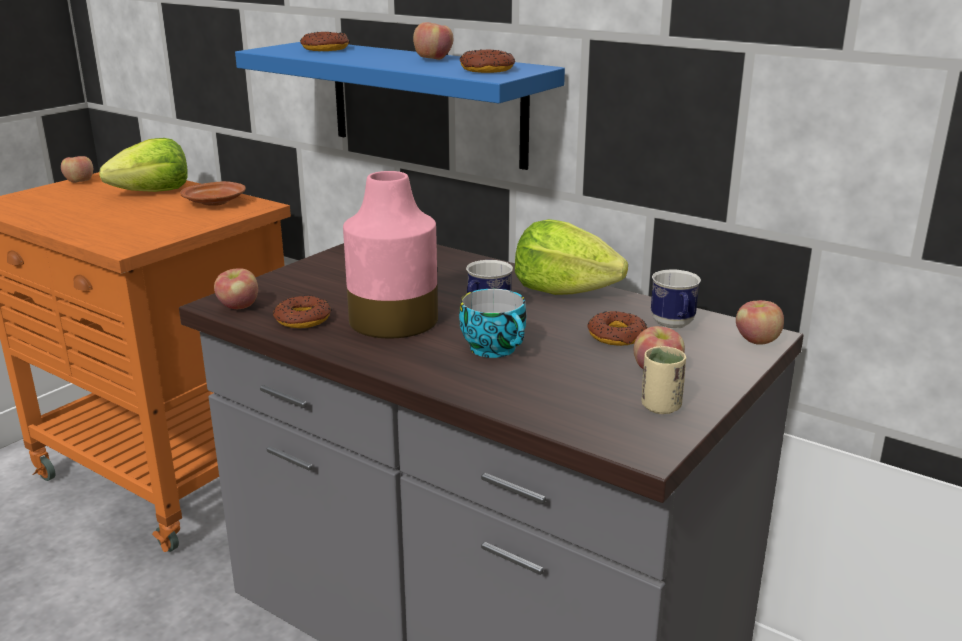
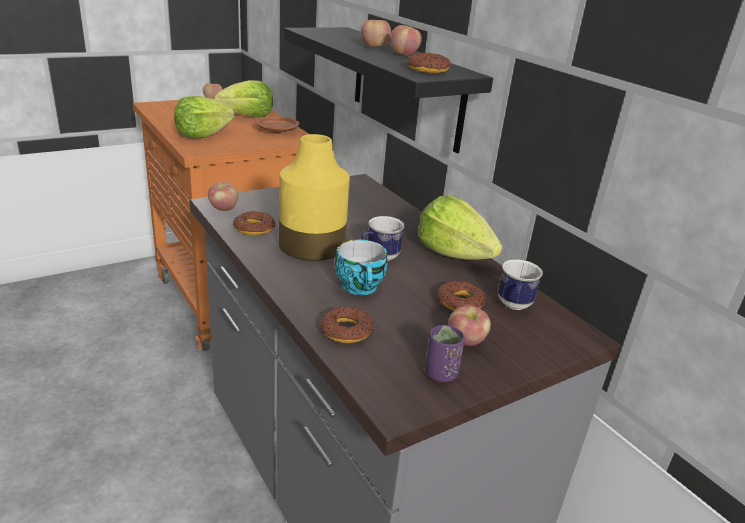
camera: 20 degrees right, 5 degrees up
blue shelf [235,42,565,170] -> black shelf [284,27,493,153]
donut [300,32,350,51] -> donut moved to [320,306,374,343]
pink vase [343,171,438,338] -> yellow vase [279,134,350,261]
beige cup [642,346,686,414] -> purple cup [425,325,465,382]
apple [736,300,784,345] -> apple moved to [361,20,391,47]
none -> lettuce [174,96,234,138]

